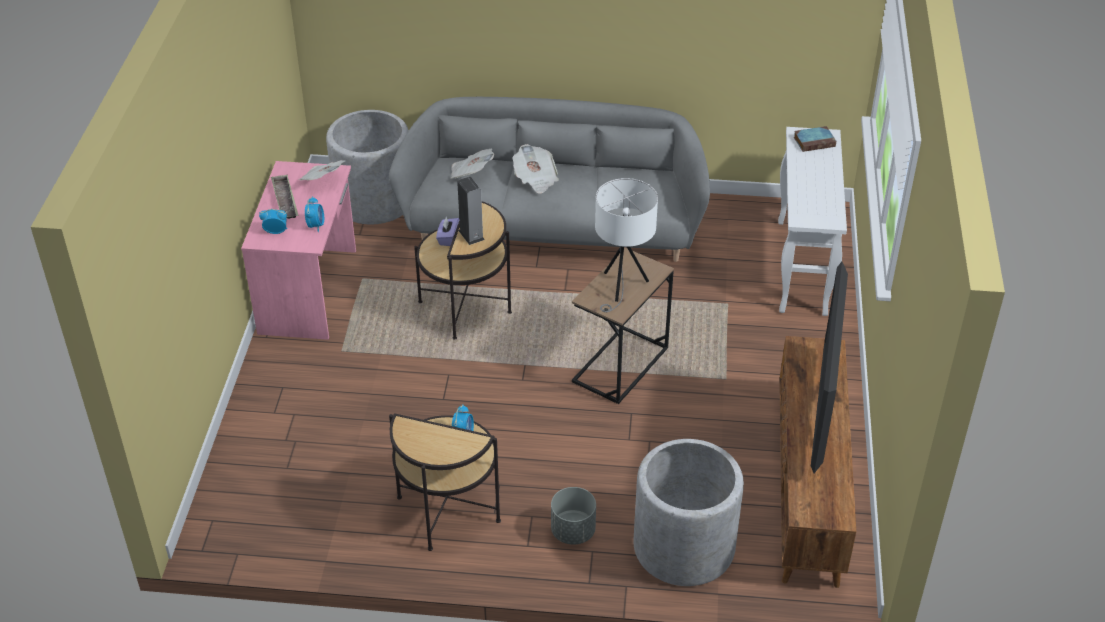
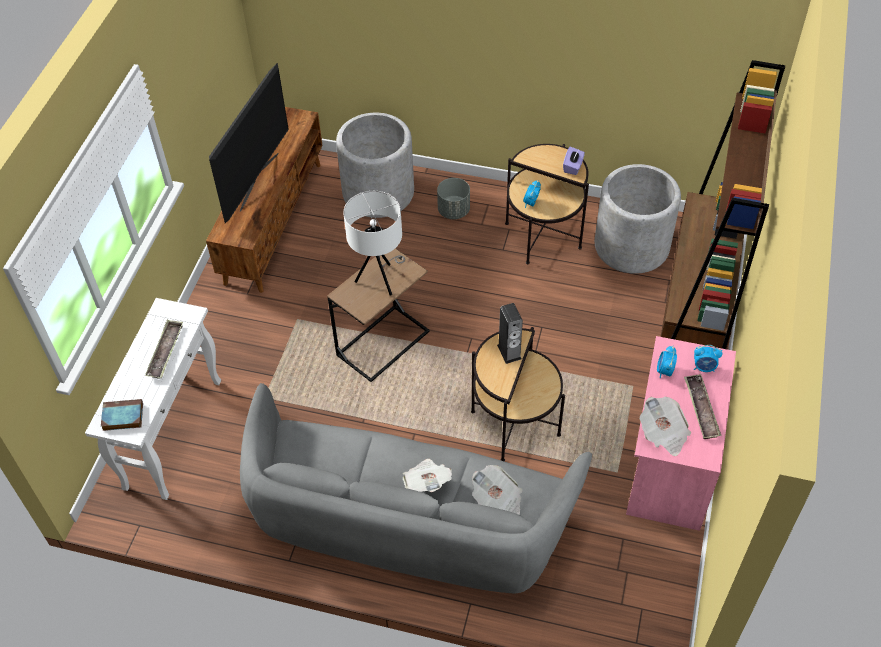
camera: 170 degrees left, 10 degrees up
grey planter [326,110,409,224] -> grey planter moved to [595,164,681,274]
purple tissue box [436,217,459,246] -> purple tissue box moved to [563,146,585,175]
none -> tray [145,320,183,379]
none -> brown bookcase [660,60,785,349]

